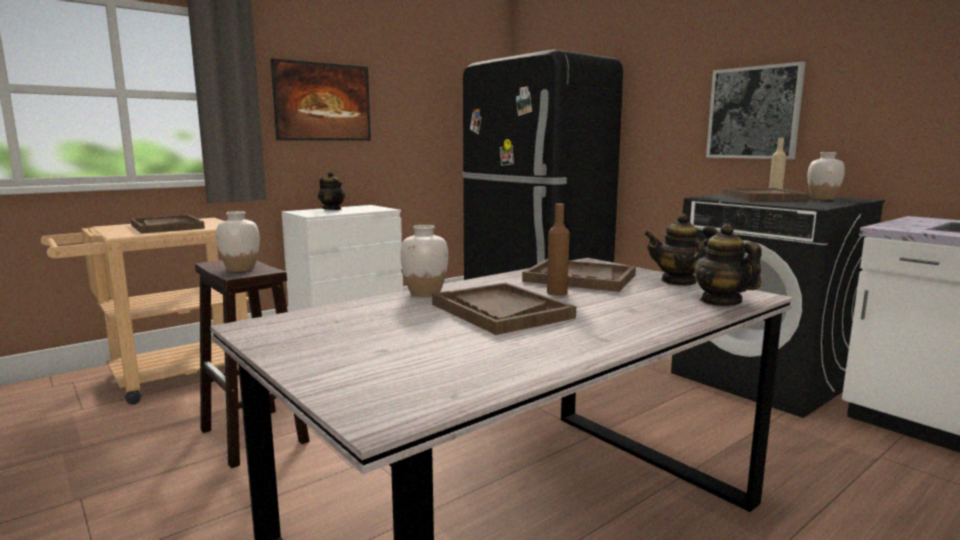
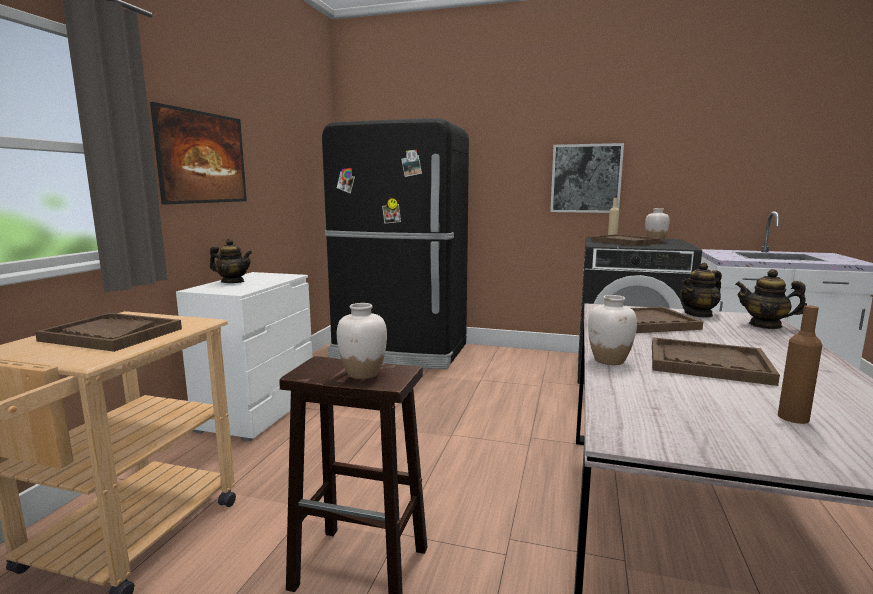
camera: 35 degrees left, 0 degrees up
brown bottle [547,204,569,296] -> brown bottle moved to [778,305,822,424]

